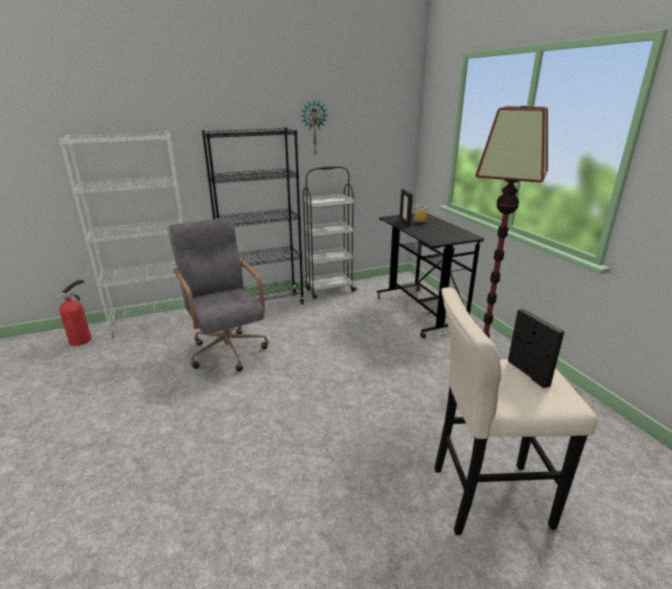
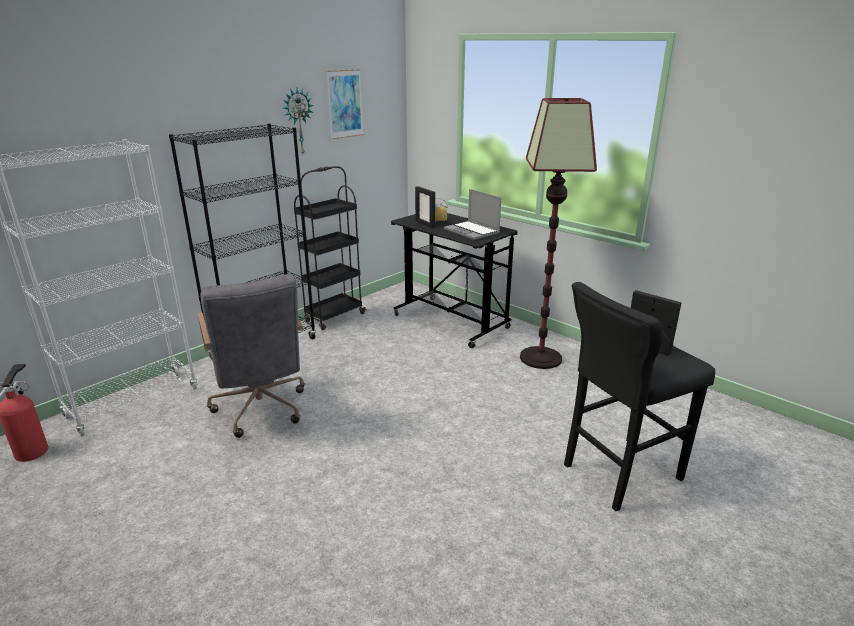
camera: 25 degrees left, 0 degrees up
grey office chair [168,217,269,372] -> grey office chair turned 150 degrees counterclockwise [197,274,305,438]
white cart [303,166,356,299] -> black cart [294,166,367,330]
beige stool [434,287,598,535] -> black stool [564,282,715,511]
none -> picture [326,69,364,139]
none -> laptop [444,189,501,240]

